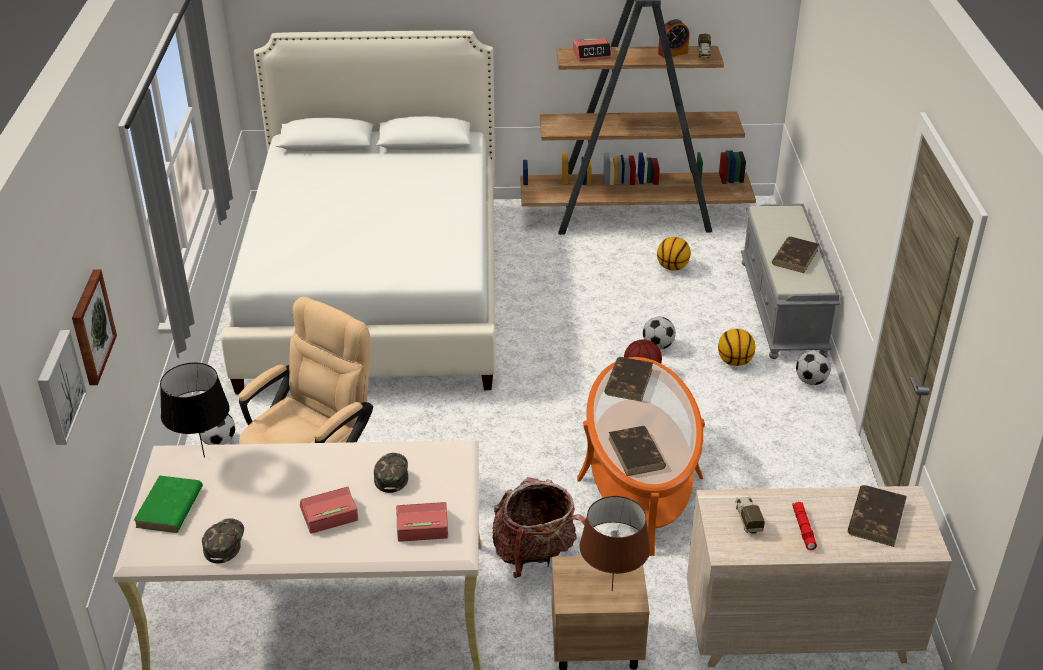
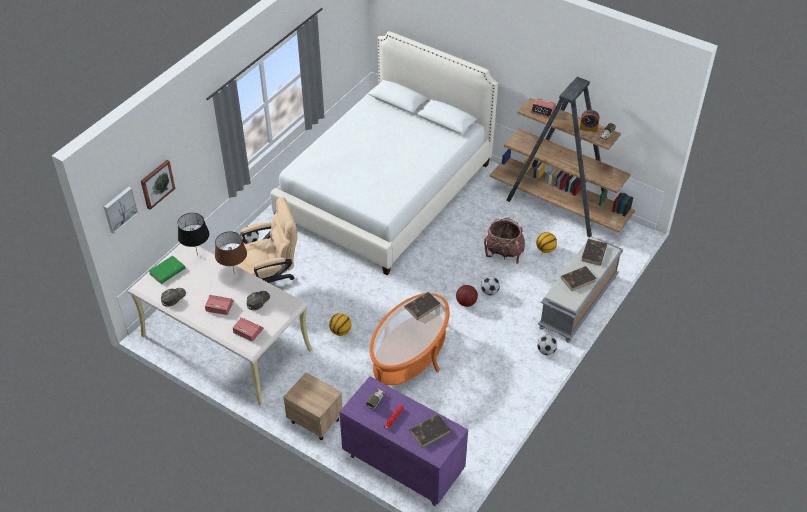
camera: 35 degrees right, 10 degrees up
backpack [492,477,586,578] -> backpack moved to [484,217,525,264]
brown table lamp [579,496,650,591] -> brown table lamp moved to [215,231,247,271]
brown book [609,426,666,476] -> brown book moved to [581,239,607,265]
beige dresser [687,486,952,667] -> purple dresser [339,376,468,506]
basketball [718,329,755,366] -> basketball moved to [329,313,351,336]

